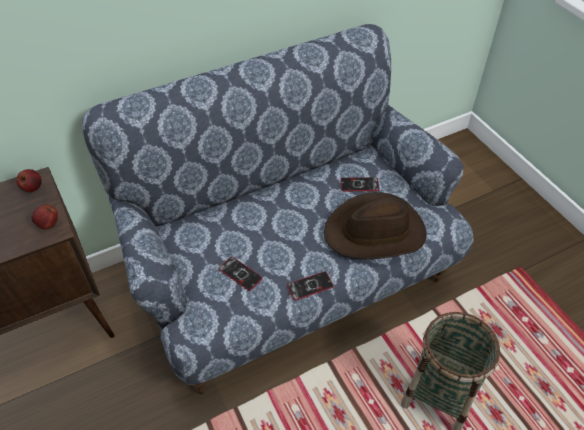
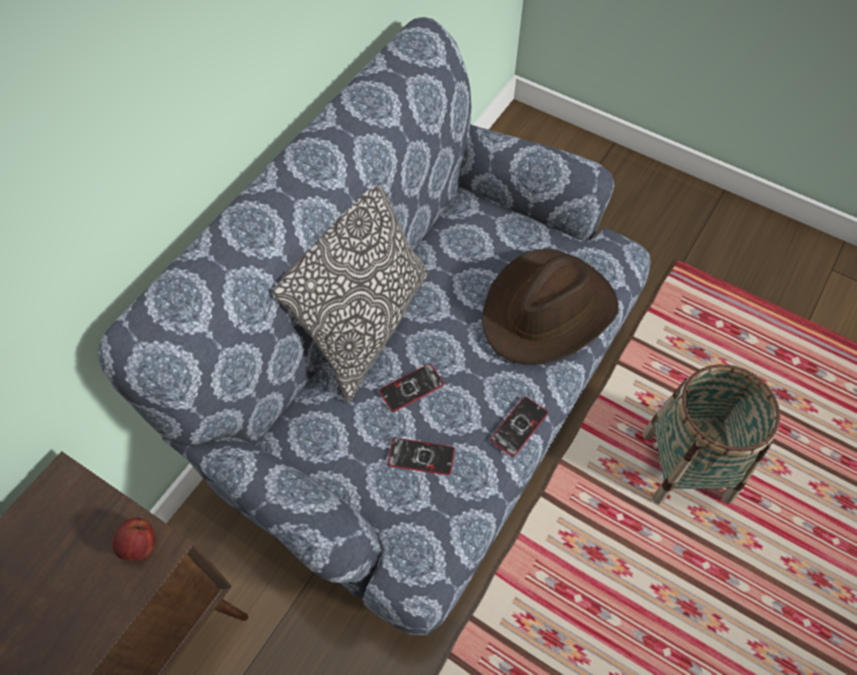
camera: 30 degrees left, 10 degrees up
apple [16,169,42,192] -> none
phone [340,177,380,191] -> phone moved to [379,364,444,412]
none -> pillow [273,186,428,403]

